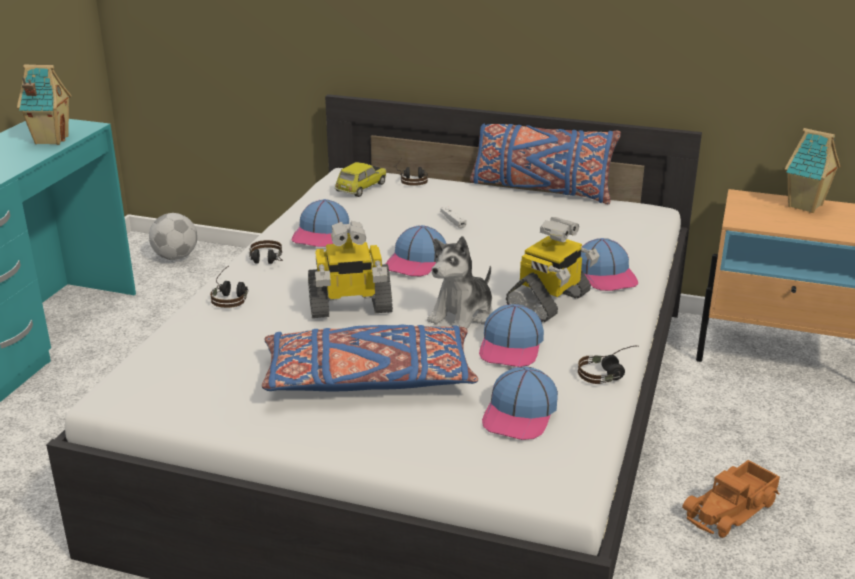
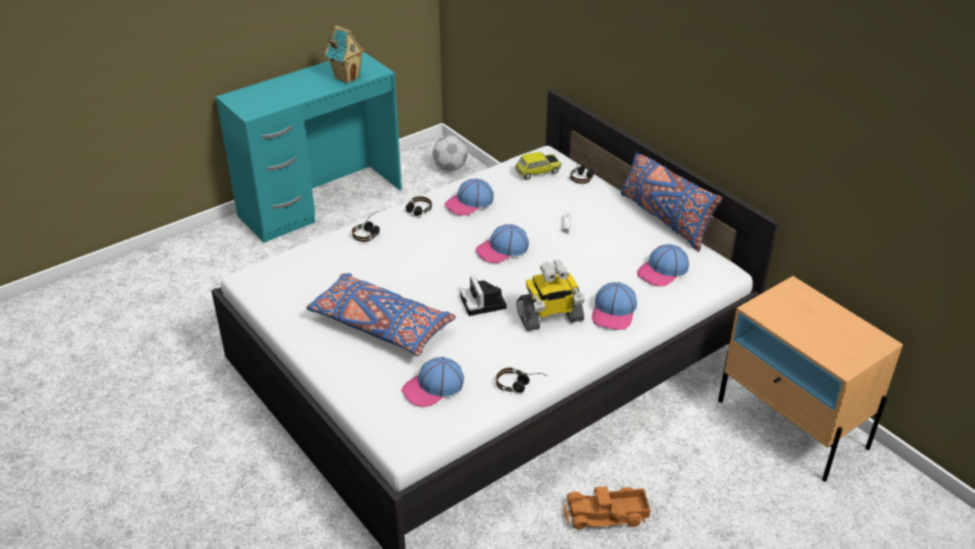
camera: 35 degrees right, 10 degrees up
toy robot [308,221,393,318] -> none
plush toy [427,236,493,328] -> camera [460,275,507,316]
cap [479,304,544,367] -> cap moved to [637,244,689,287]
toy house [785,128,840,213] -> none

